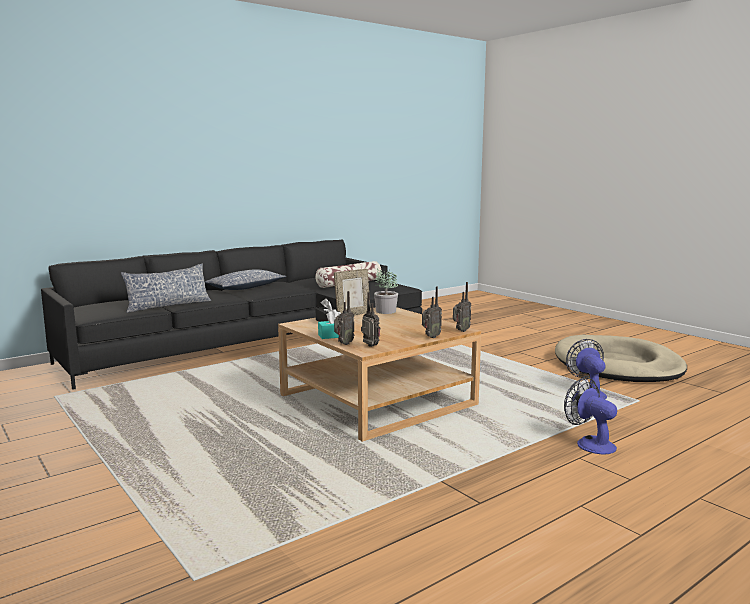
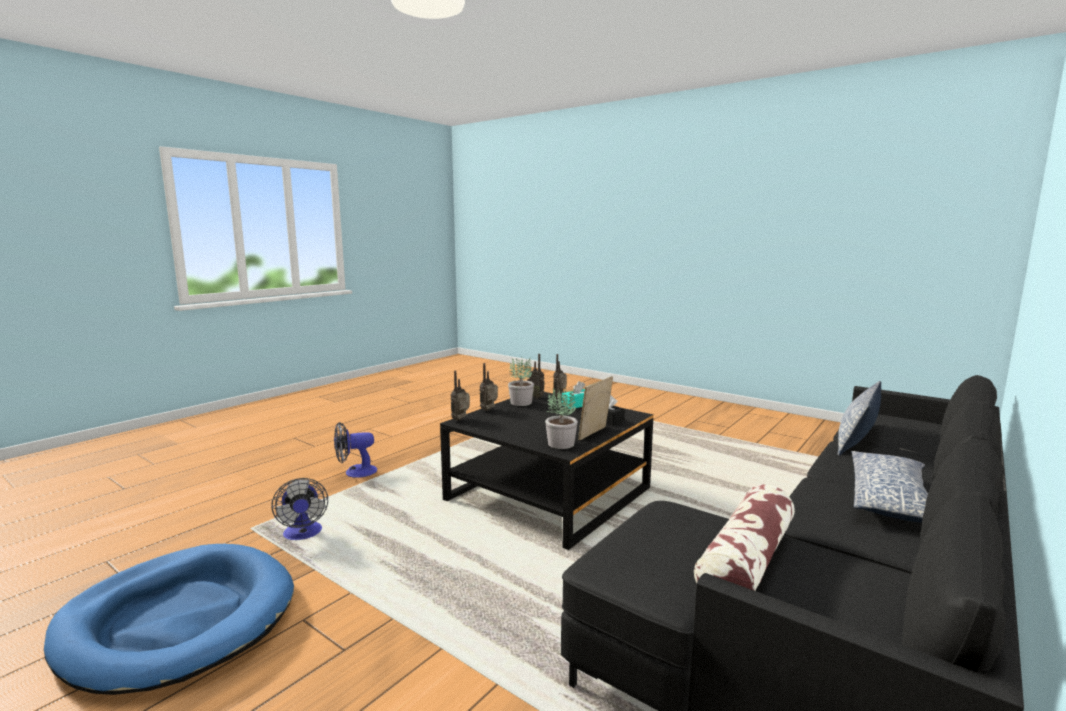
camera: 165 degrees right, 0 degrees up
beige coffee table [278,307,481,442] -> black coffee table [440,392,654,550]
beige dog bed [555,335,687,382] -> blue dog bed [44,544,294,695]
fan [564,377,617,455] -> fan turned 120 degrees clockwise [334,422,377,478]
none -> potted plant [508,357,534,406]

